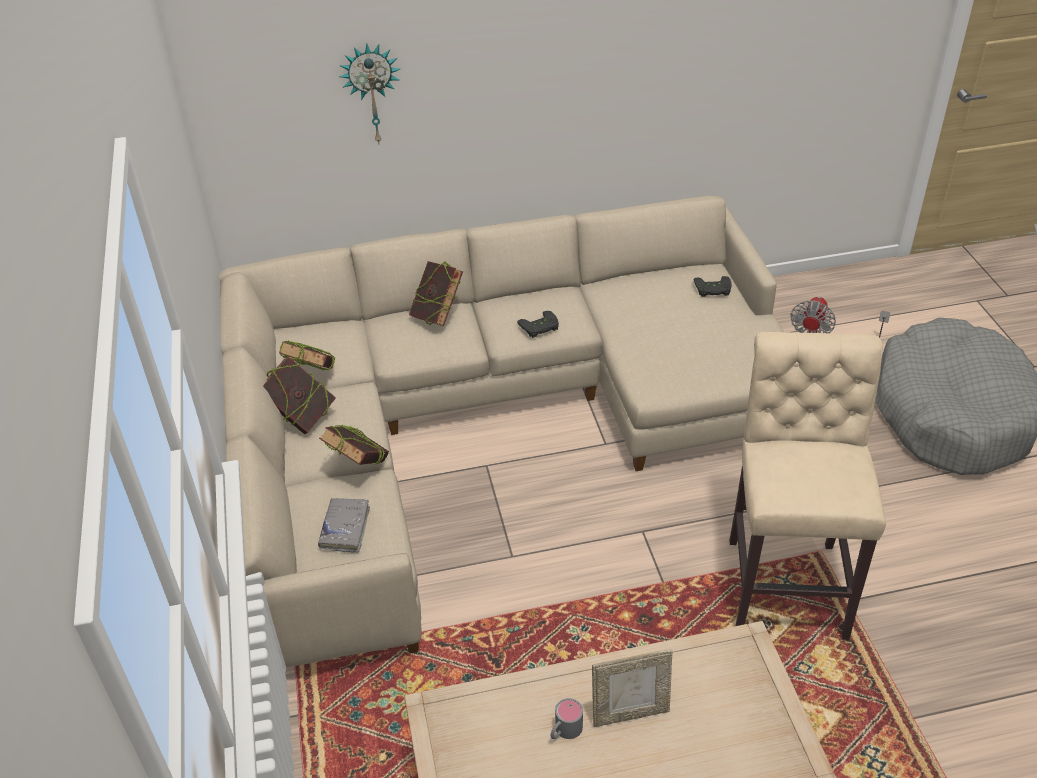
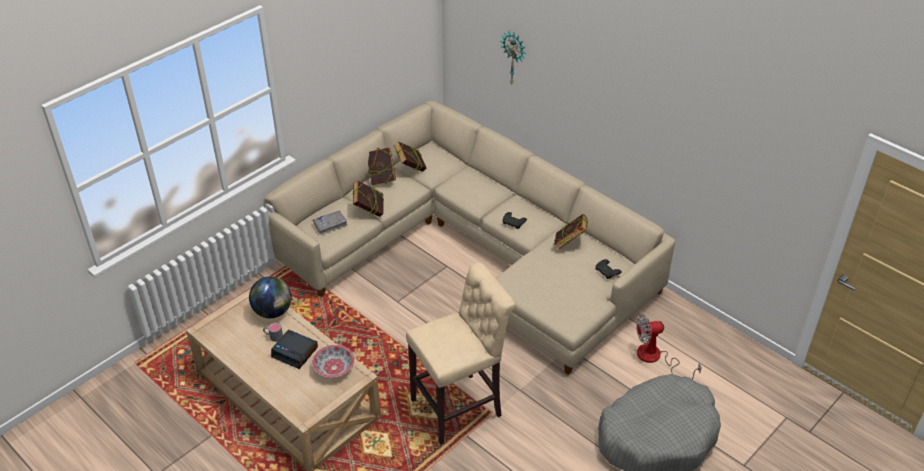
camera: 55 degrees right, 0 degrees up
book [409,261,463,326] -> book moved to [554,214,588,249]
picture frame [592,649,673,727] -> alarm clock [271,330,318,369]
none -> globe [249,276,292,318]
none -> bowl [312,345,355,378]

